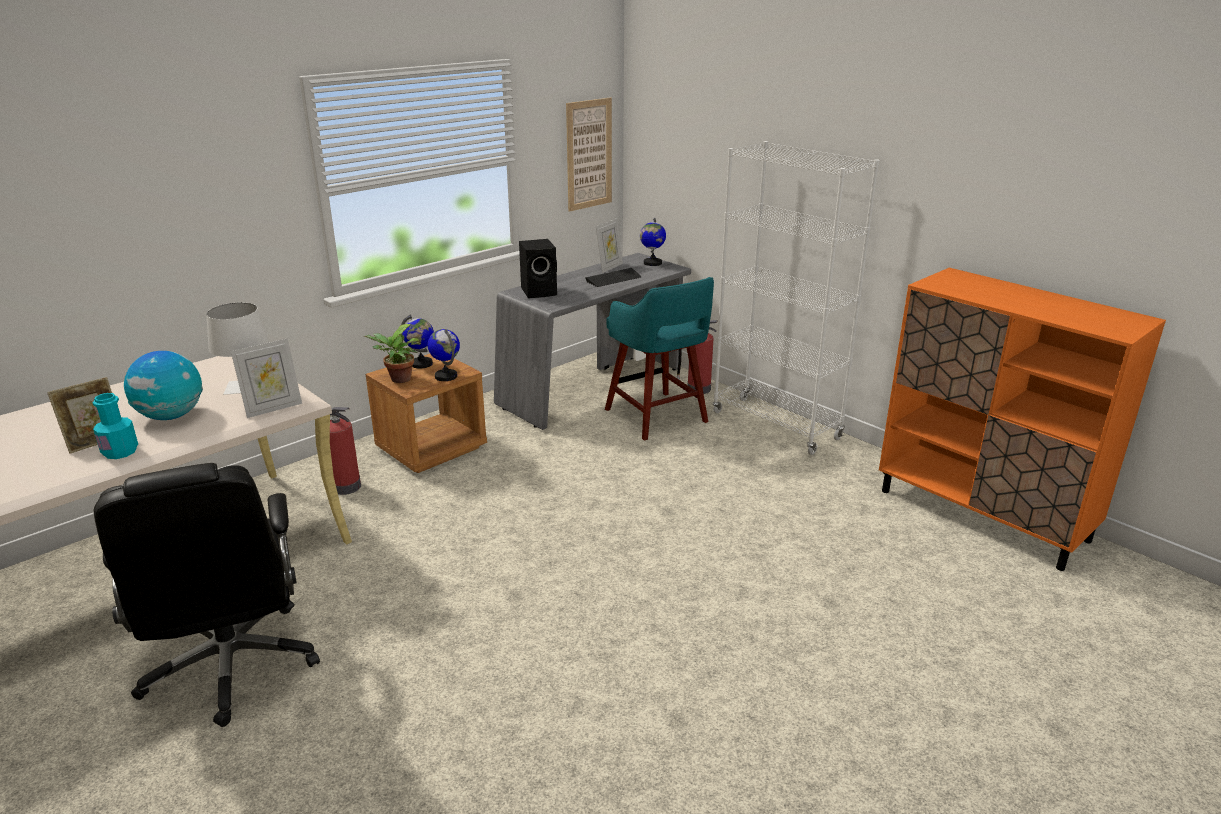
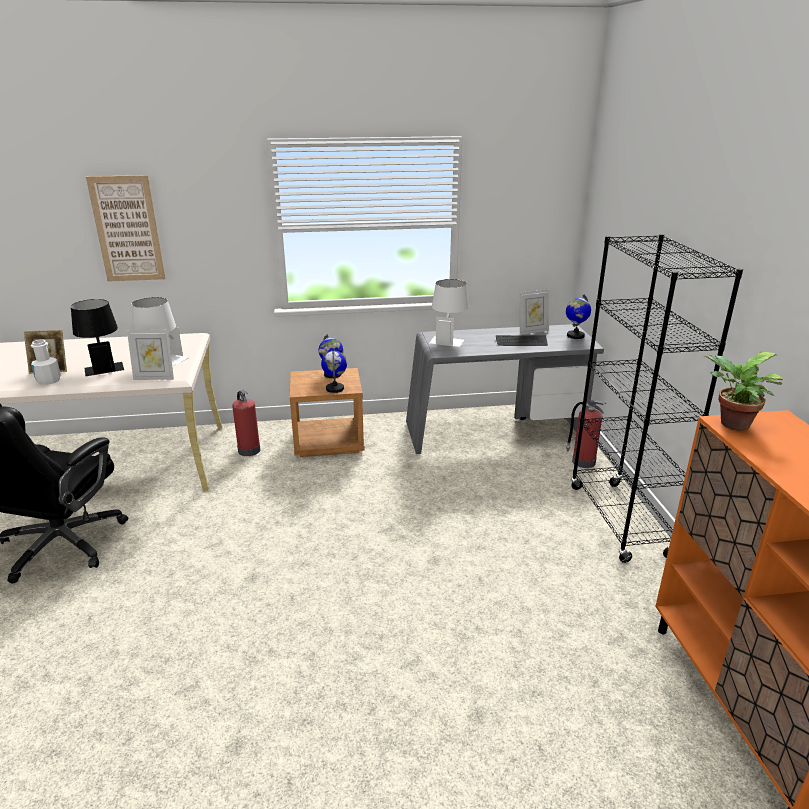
camera: 35 degrees right, 0 degrees up
turquoise bottle [93,393,138,459] -> white bottle [31,340,61,385]
globe [124,351,203,420] -> black table lamp [71,299,124,376]
potted plant [364,324,421,383] -> potted plant moved to [703,352,783,431]
black speaker [519,239,557,298] -> white table lamp [429,279,469,347]
picture [566,98,612,212] -> picture moved to [86,175,166,282]
turquoise stool [605,277,714,441] -> none
white bookcase [712,141,880,455] -> black bookcase [571,234,743,563]

